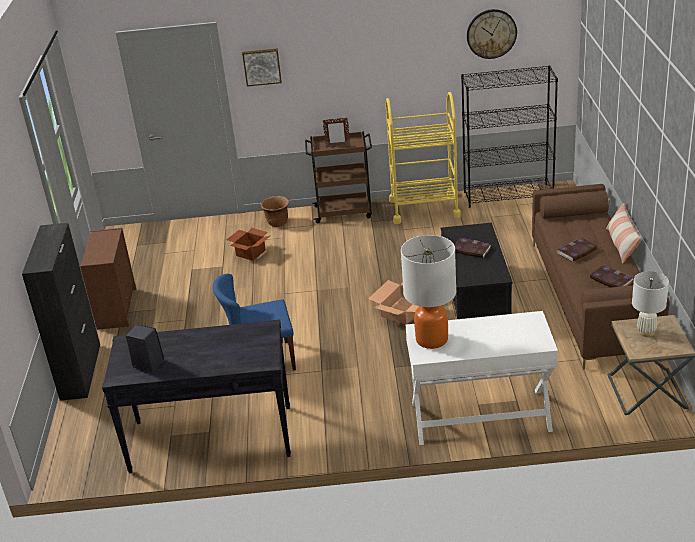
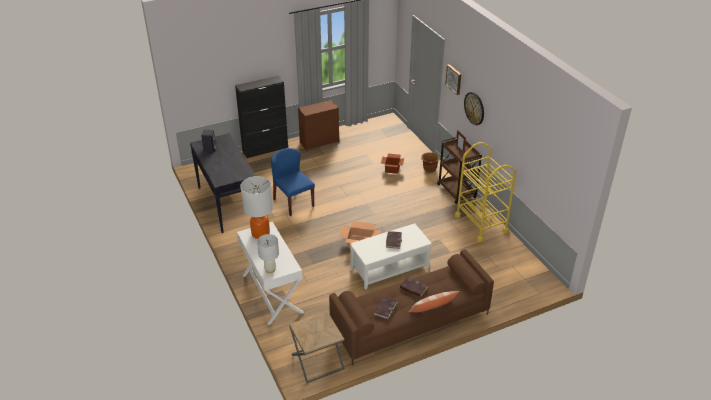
camera: 65 degrees right, 5 degrees up
black coffee table [441,223,512,319] -> white coffee table [350,223,432,289]
black bookcase [461,65,558,208] -> none
wall clock [467,9,517,59] -> wall clock moved to [464,92,484,125]
white table lamp [632,271,669,337] -> white table lamp moved to [257,234,279,273]

